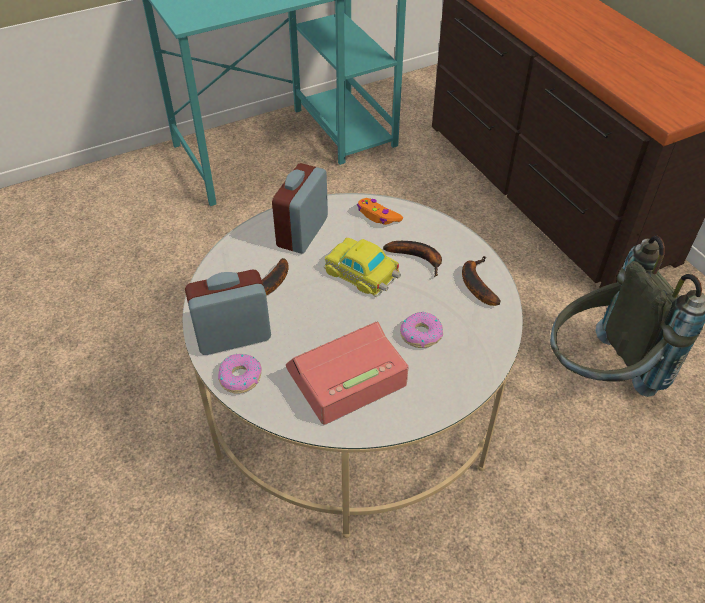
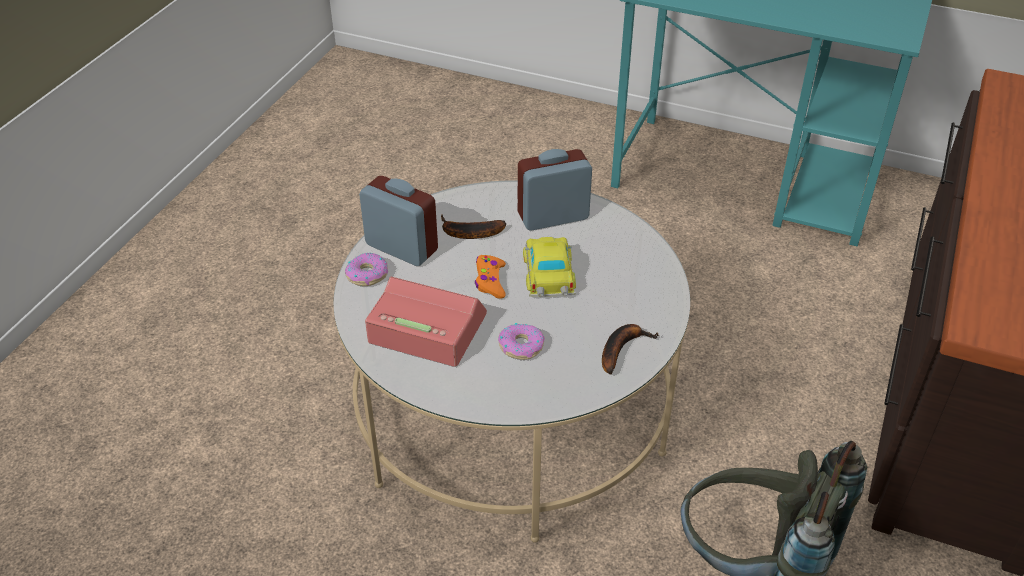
camera: 50 degrees right, 5 degrees down
orange game controller [357,198,403,225] -> orange game controller moved to [475,255,506,299]
banana [383,241,442,277] -> none

